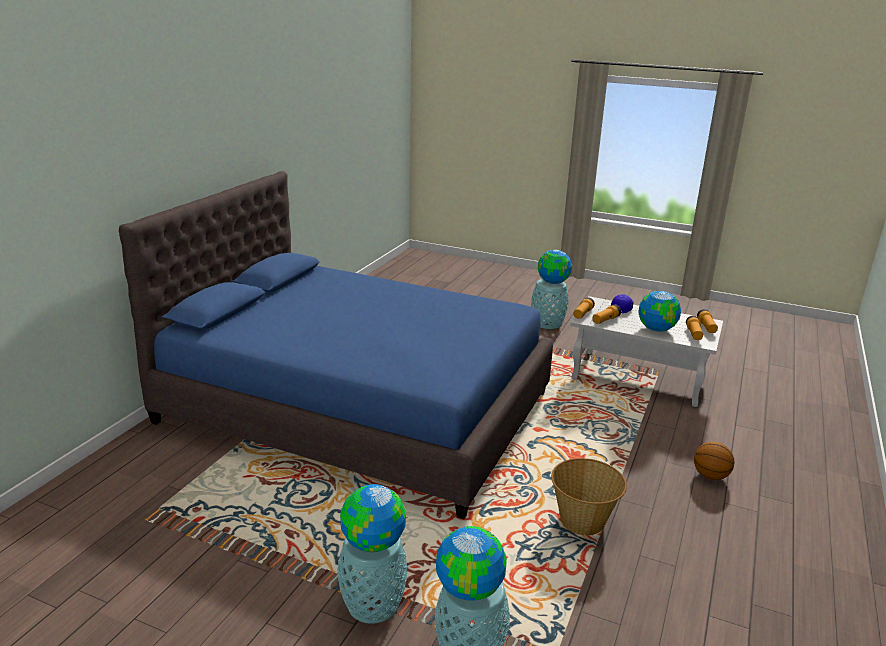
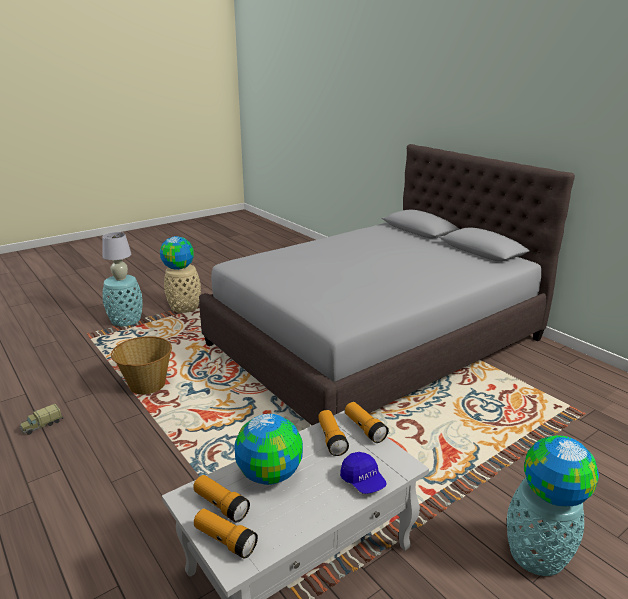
camera: 120 degrees right, 0 degrees up
blue bed [119,171,553,519] -> grey bed [199,144,575,426]
turquoise stool [338,537,407,624] -> beige stool [164,264,201,313]
globe [436,526,507,600] -> white table lamp [102,232,131,280]
basketball [694,442,734,480] -> none
none -> toy truck [20,404,63,435]

